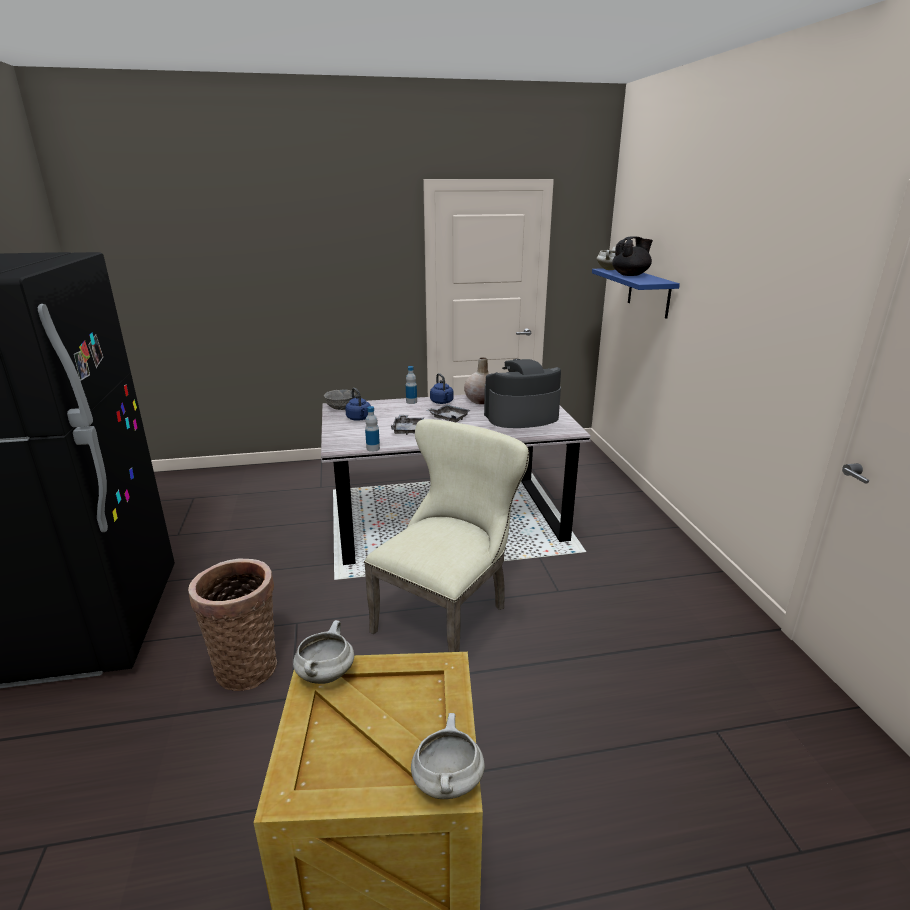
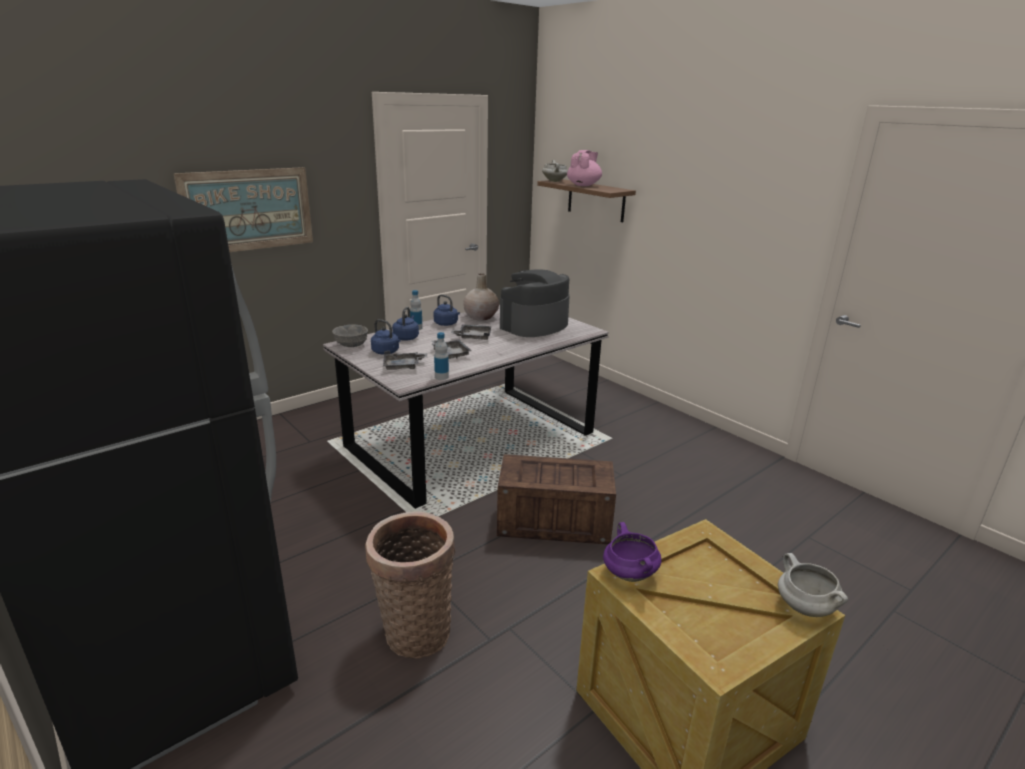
camera: 30 degrees left, 0 degrees up
white cooking pot [293,620,354,684] -> purple cooking pot [603,522,661,582]
beige chair [364,419,529,652] -> crate [497,454,616,545]
blue shelf [592,268,680,319] -> brown shelf [537,179,636,222]
black teapot [612,236,653,276] -> pink teapot [567,150,602,186]
none -> picture [174,167,313,252]
none -> grey tray [383,351,427,370]
none -> blue kettle [392,307,419,341]

